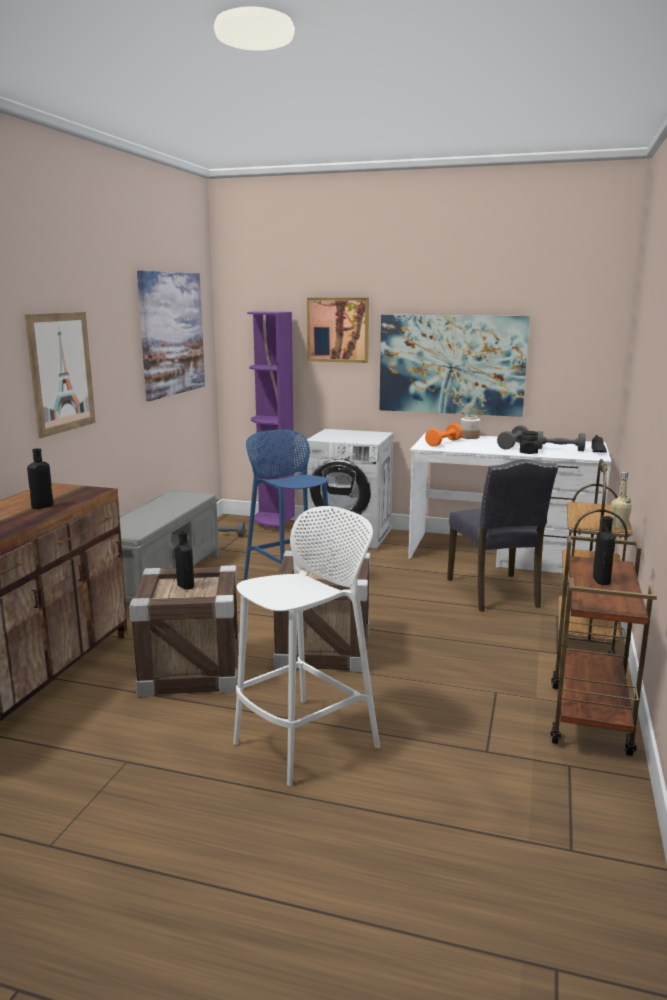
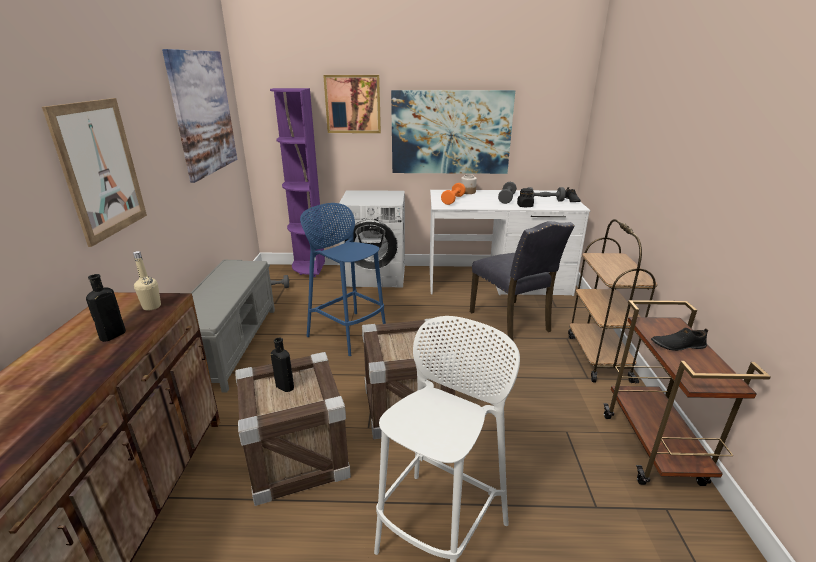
camera: 15 degrees left, 10 degrees up
black bottle [593,516,615,585] -> black shoe [651,328,708,351]
beige bottle [611,472,632,529] -> beige bottle moved to [133,251,161,311]

